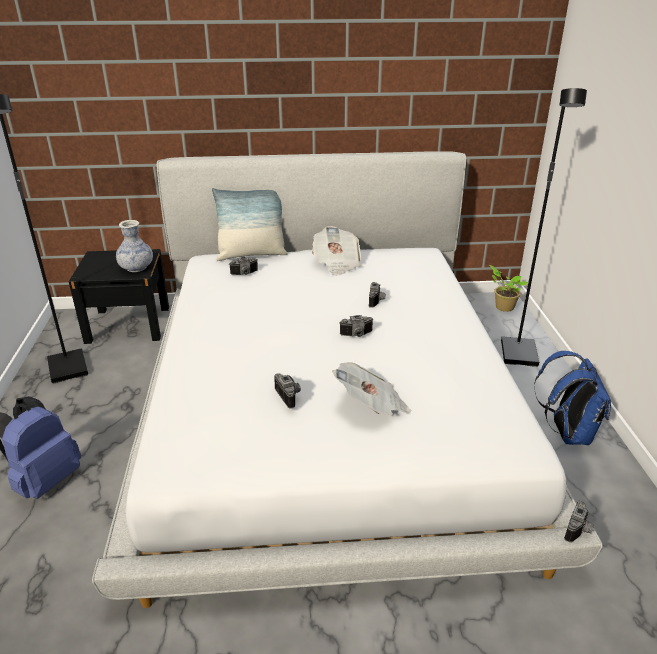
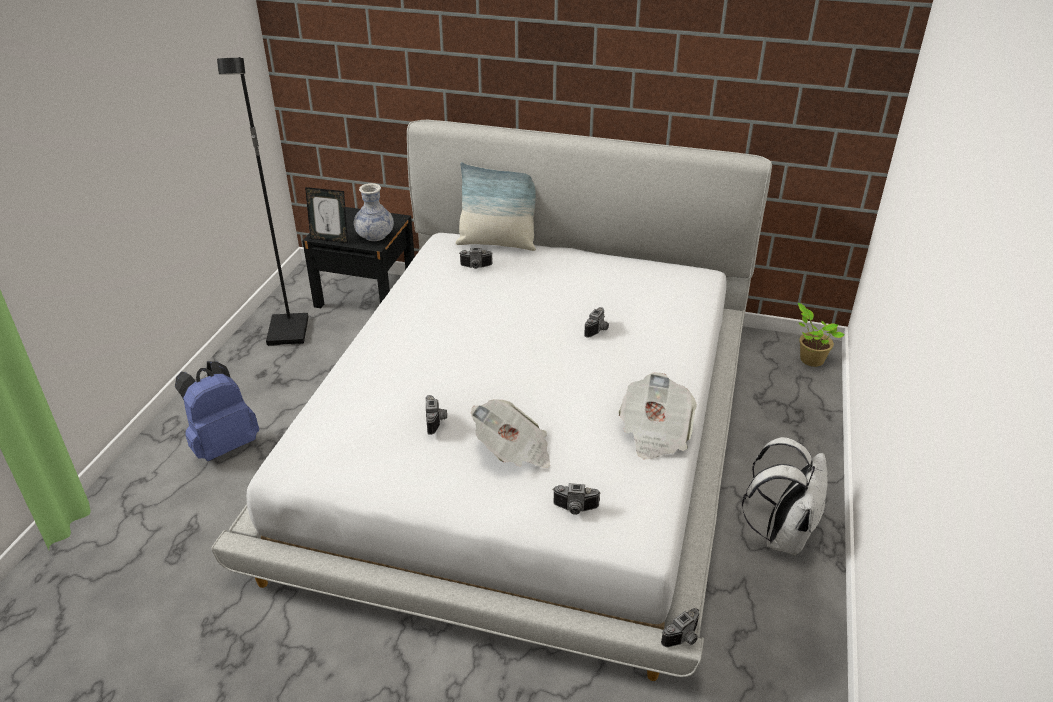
camera: 20 degrees right, 5 degrees up
newspaper [312,226,361,276] -> newspaper moved to [618,372,697,459]
camera [339,315,373,337] -> camera moved to [553,483,601,515]
black floor lamp [501,88,587,367] -> none
blue backpack [534,351,611,445] -> white backpack [742,437,828,555]
none -> picture frame [305,187,348,243]

